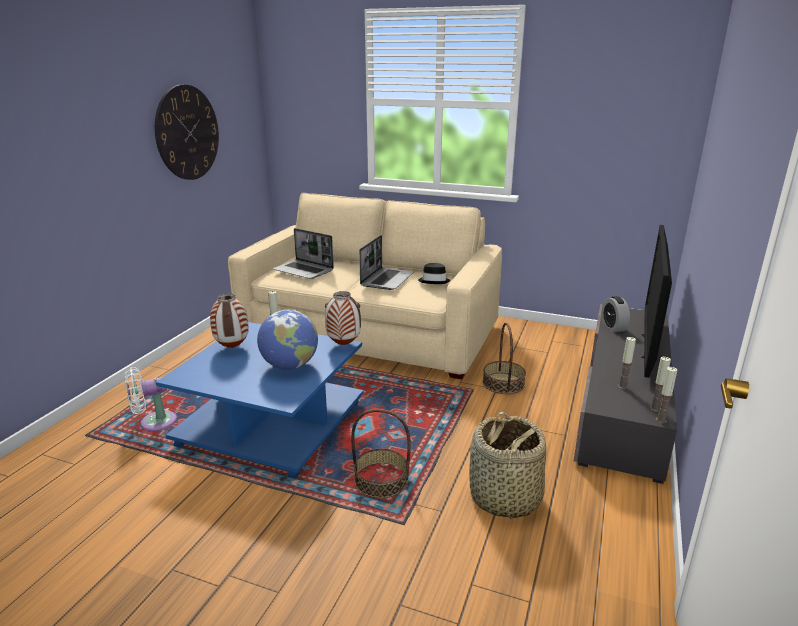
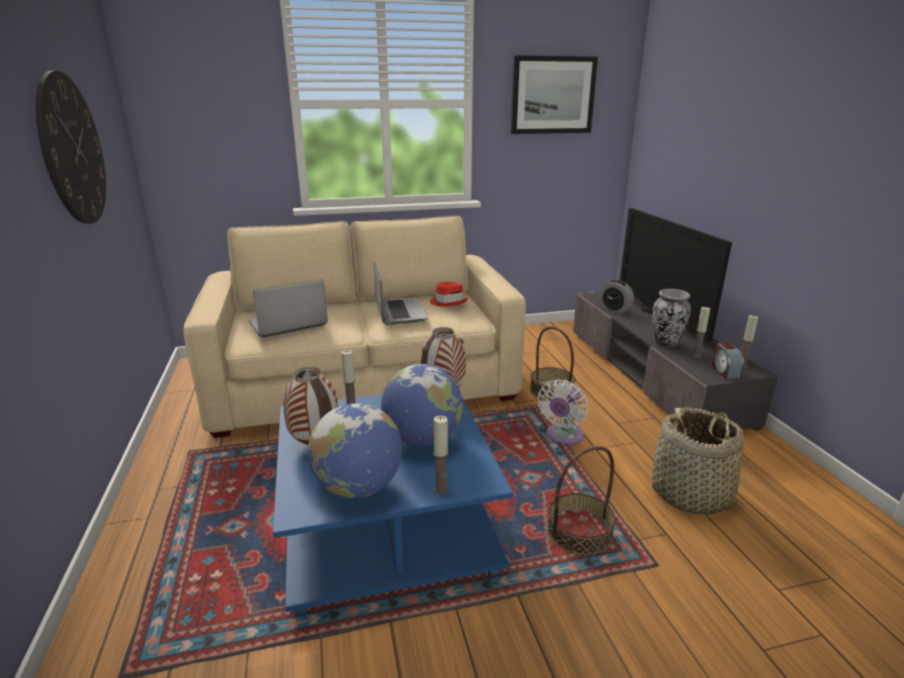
camera: 35 degrees left, 0 degrees up
white fan [125,367,177,431] -> white fan moved to [538,379,588,445]
laptop [273,228,334,279] -> laptop turned 150 degrees clockwise [249,279,328,337]
black hat [418,263,450,284] -> red hat [430,282,468,306]
candle [656,367,677,424] -> candle moved to [433,415,449,494]
none -> globe [308,403,402,498]
none -> picture [511,55,598,134]
none -> vase [653,289,691,347]
none -> alarm clock [712,343,744,379]

